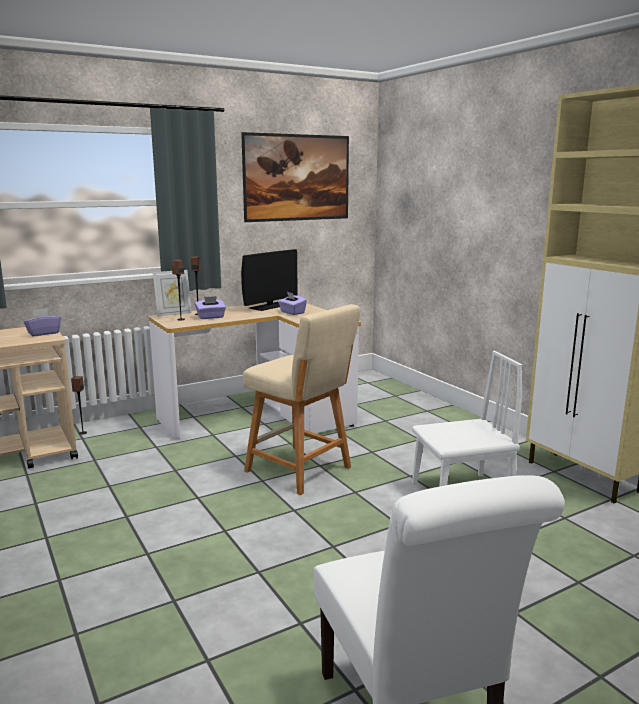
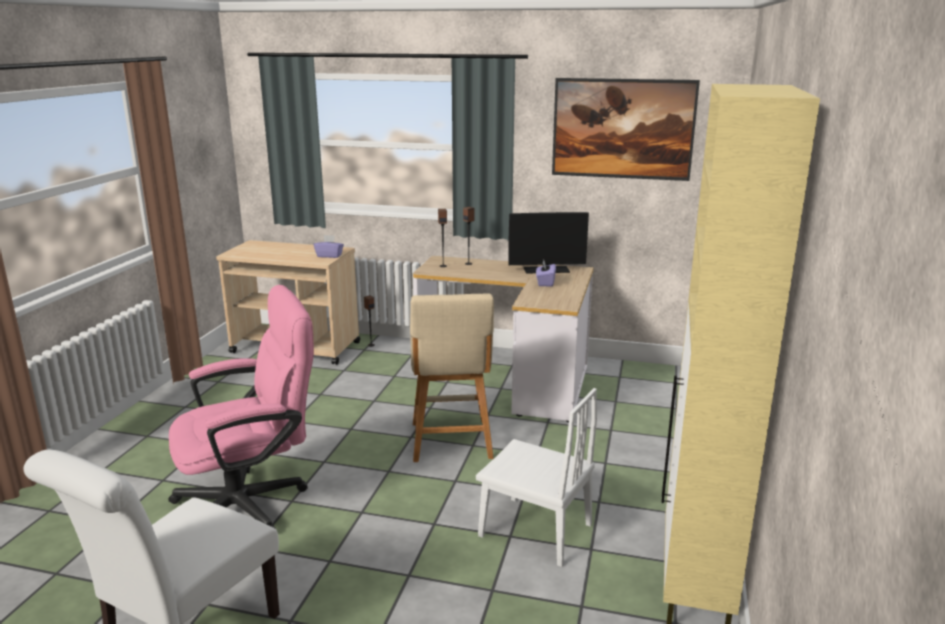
camera: 45 degrees right, 5 degrees up
picture frame [153,270,192,316] -> none
purple tissue box [195,296,226,319] -> none
none -> pink office chair [168,285,314,529]

